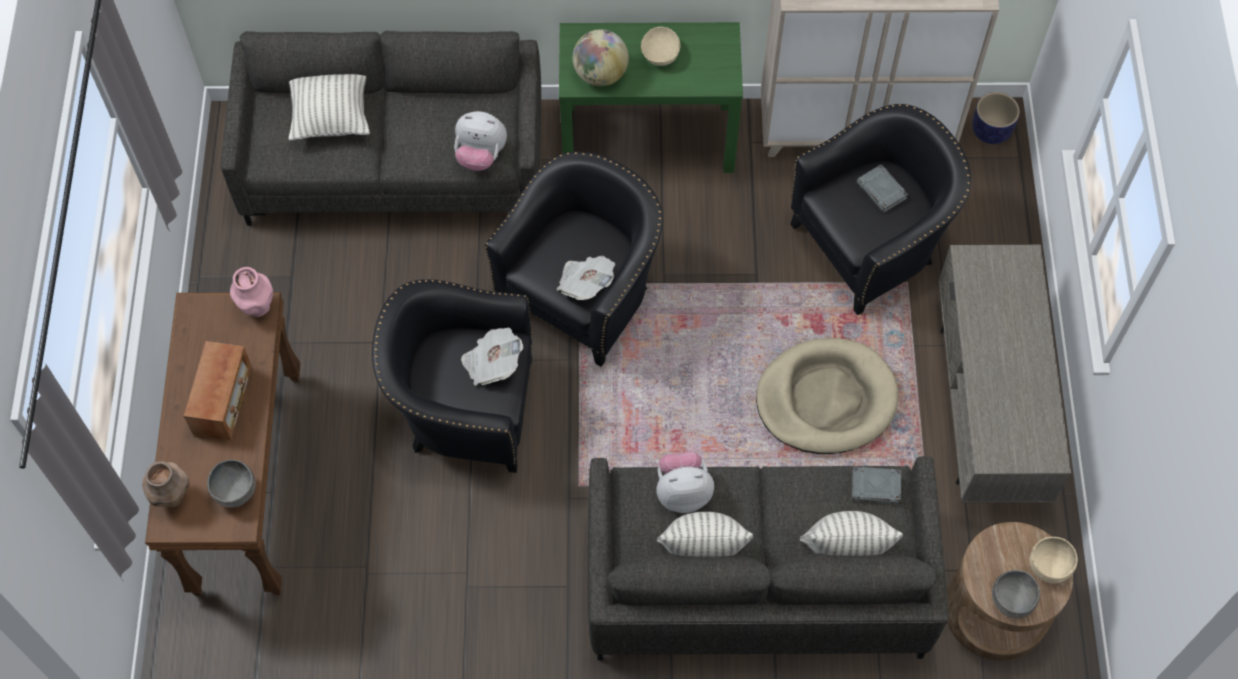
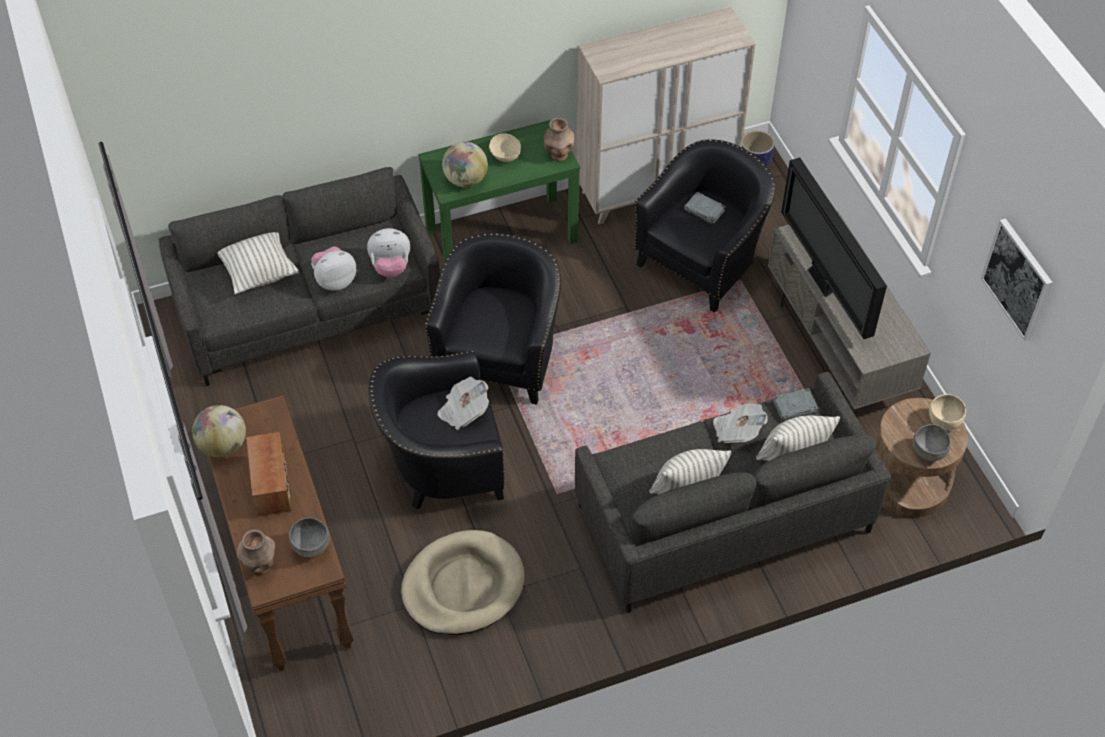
camera: 20 degrees left, 10 degrees down
pink vase [230,267,273,317] -> none
newspaper [557,256,615,300] -> newspaper moved to [713,403,768,443]
plush toy [656,452,714,513] -> plush toy moved to [311,246,356,291]
beige dog bed [756,338,898,454] -> beige dog bed moved to [401,530,525,635]
none -> globe [192,405,246,458]
none -> brown vase [544,118,574,161]
none -> television [781,157,887,339]
none -> picture [981,218,1053,341]

